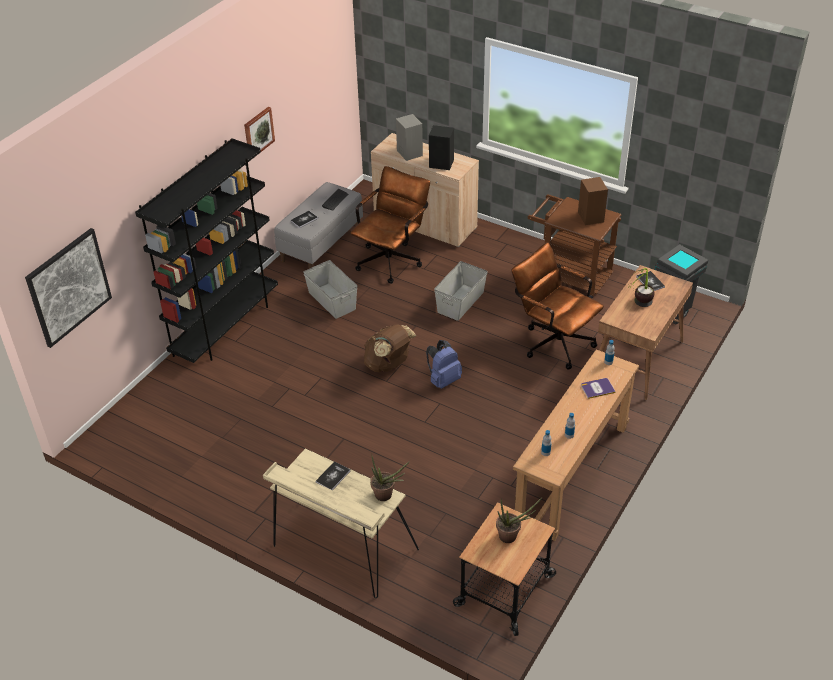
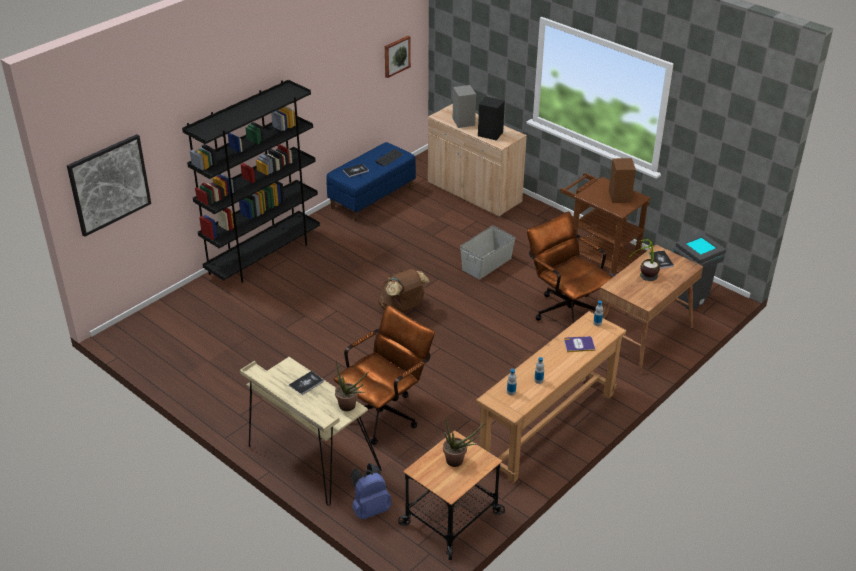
camera: 10 degrees right, 5 degrees down
picture [244,107,275,157] -> picture moved to [385,35,411,78]
grey bench [274,182,363,269] -> blue bench [326,142,416,222]
grey storage box [303,260,358,319] -> none
brown office chair [350,166,430,284] -> brown office chair moved to [334,305,435,445]
blue backpack [426,340,462,389] -> blue backpack moved to [351,463,392,520]

